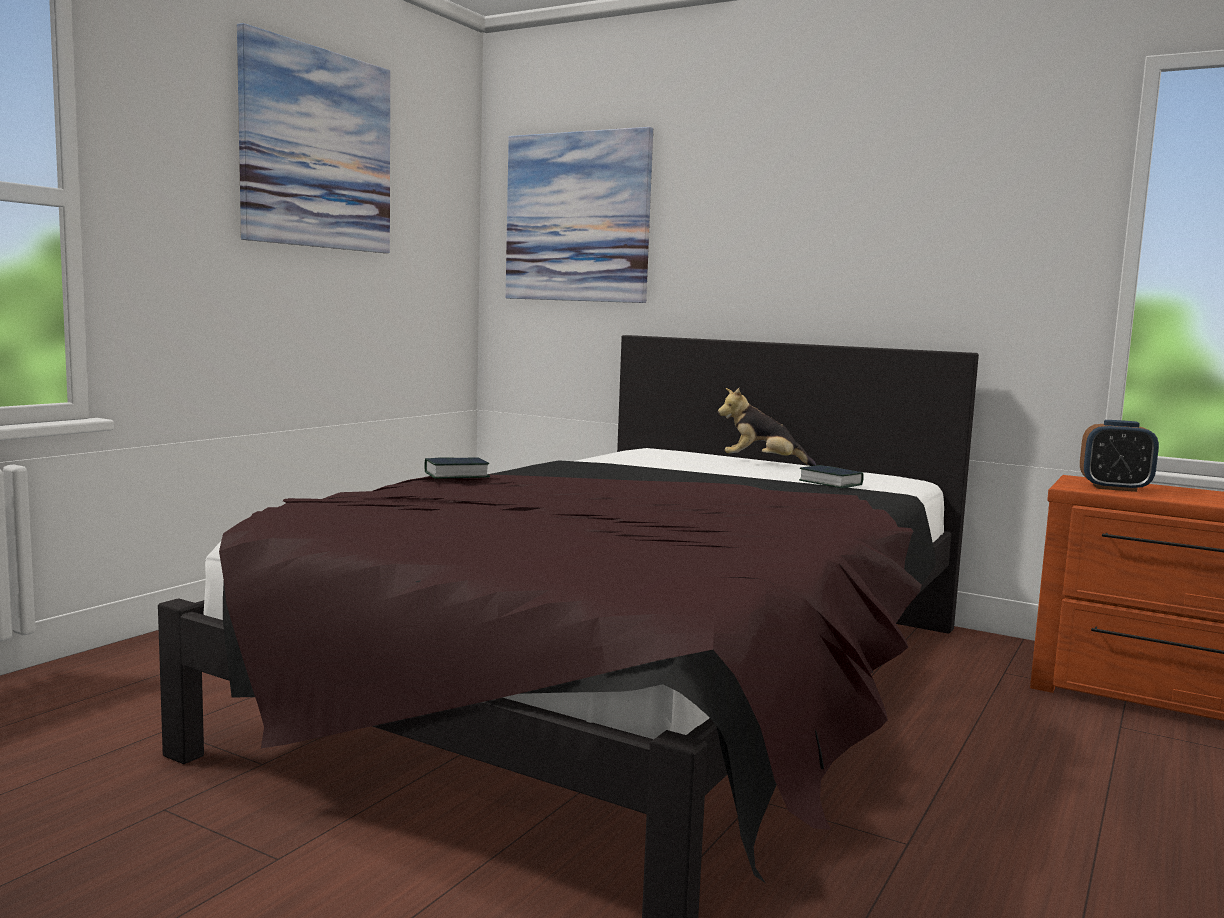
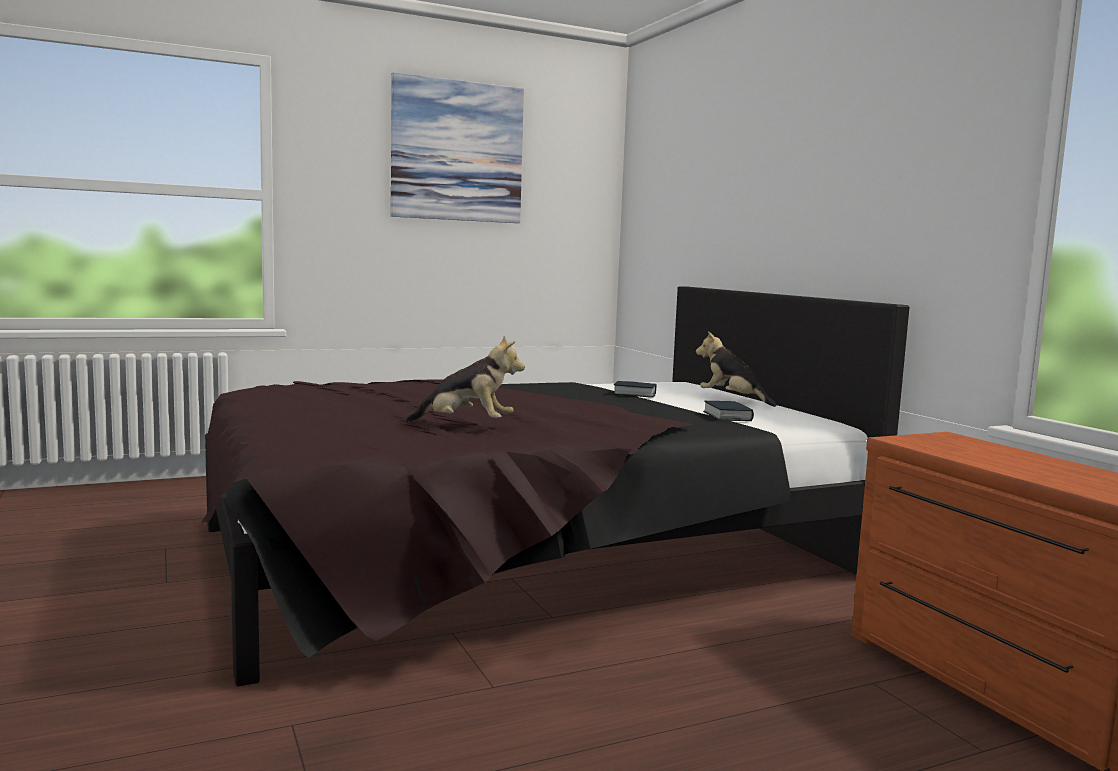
camera: 35 degrees right, 0 degrees up
book [425,457,490,479] -> book moved to [613,381,657,398]
picture [505,127,653,303] -> none
alarm clock [1080,420,1159,492] -> none
none -> plush toy [405,336,525,422]

